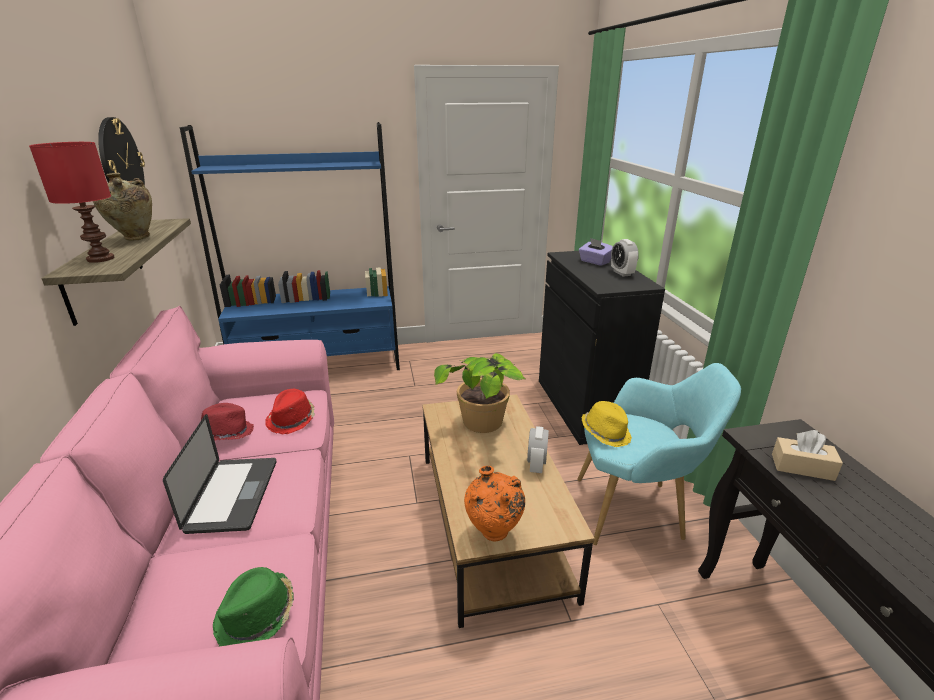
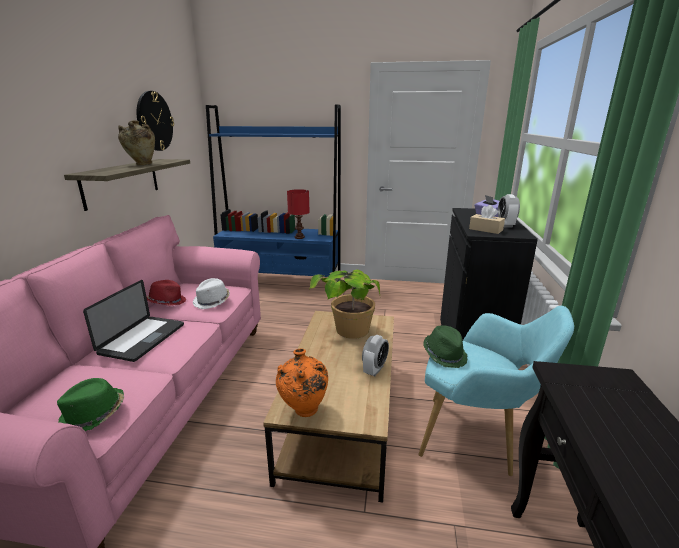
camera: 20 degrees right, 5 degrees down
red table lamp [29,142,115,263] -> red table lamp moved to [287,189,310,239]
red hat [265,389,315,434] -> white hat [193,278,230,309]
yellow hat [581,401,632,447] -> green hat [423,325,468,368]
beige tissue box [772,430,843,481] -> beige tissue box moved to [469,205,505,234]

